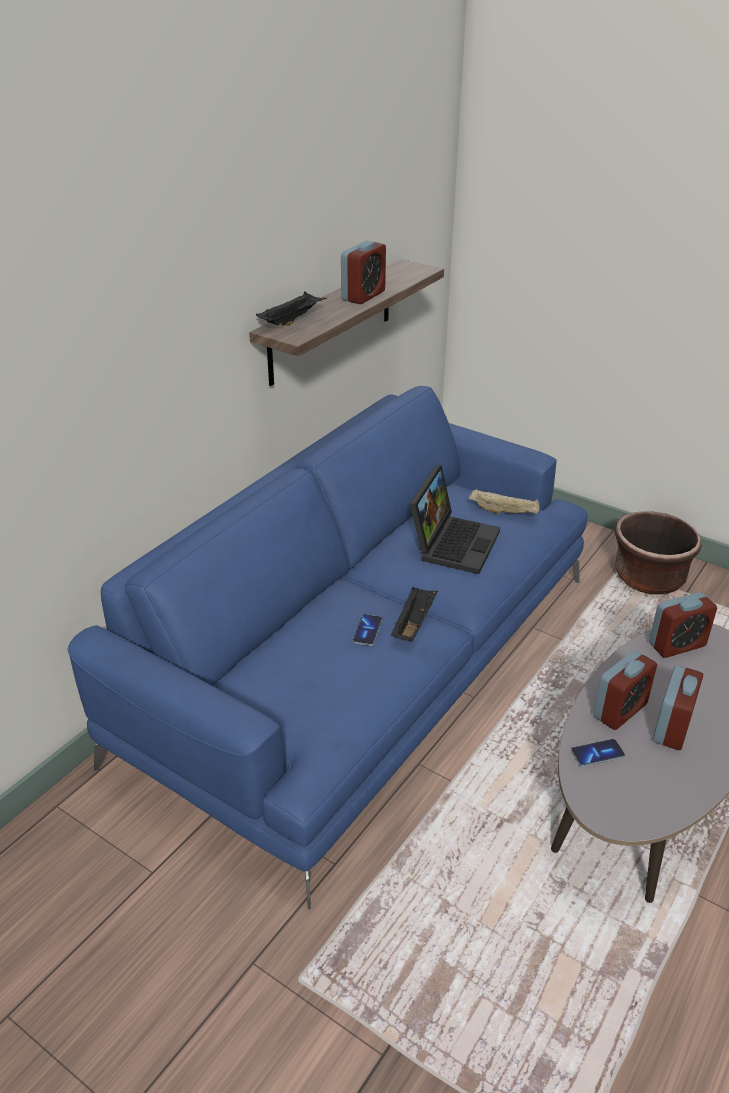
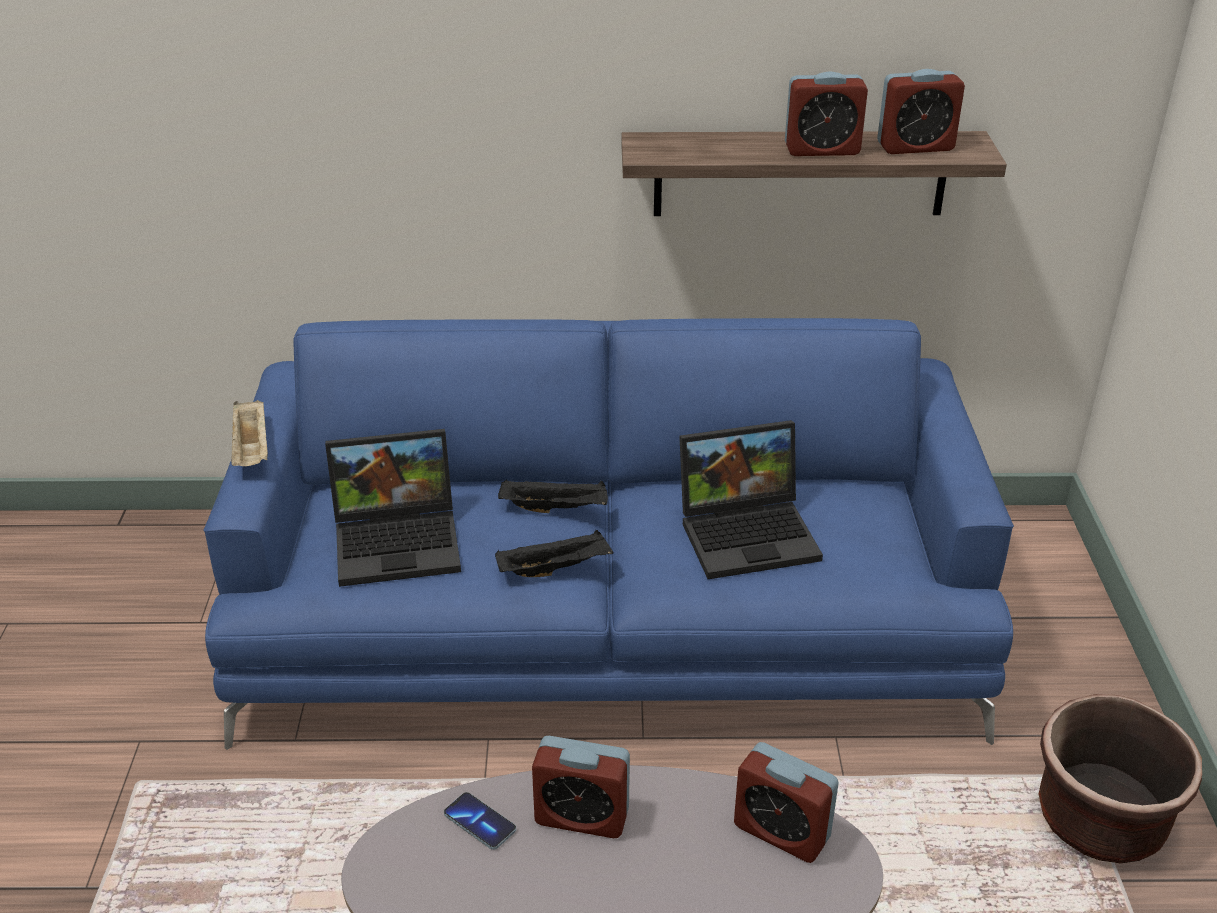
camera: 55 degrees right, 0 degrees up
black tray [256,291,326,326] -> black tray moved to [498,479,608,513]
phone [353,614,382,646] -> none
beige tray [469,489,539,514] -> beige tray moved to [231,400,268,466]
alarm clock [653,665,703,750] -> alarm clock moved to [877,69,965,154]
none -> laptop [325,429,461,587]

